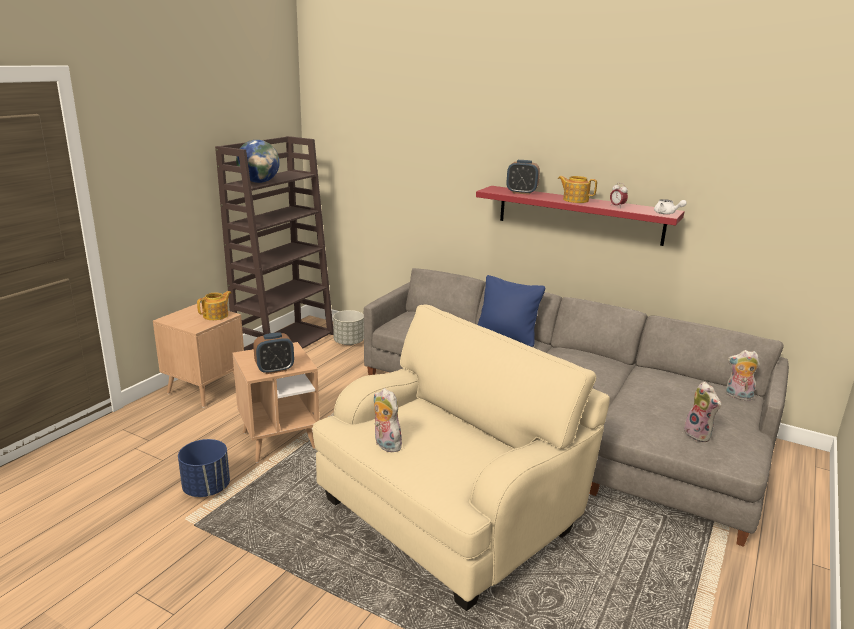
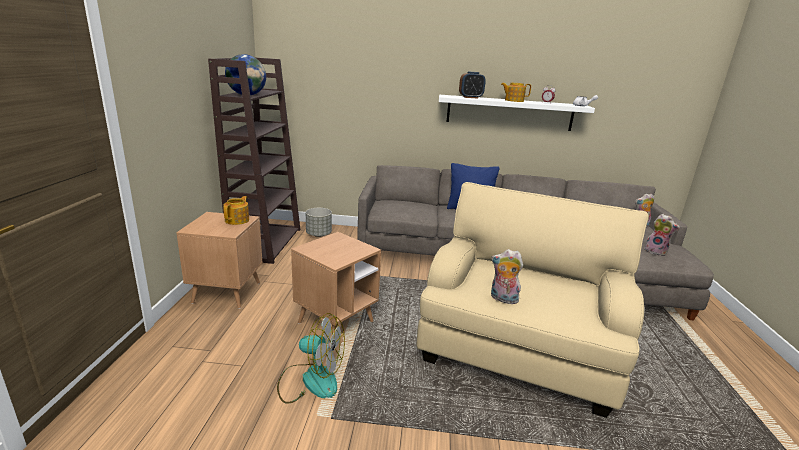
camera: 25 degrees left, 0 degrees up
blue planter [178,439,230,497] -> fan [277,313,345,404]
alarm clock [253,332,294,374] -> none
red shelf [476,186,685,246] -> white shelf [439,95,595,131]

